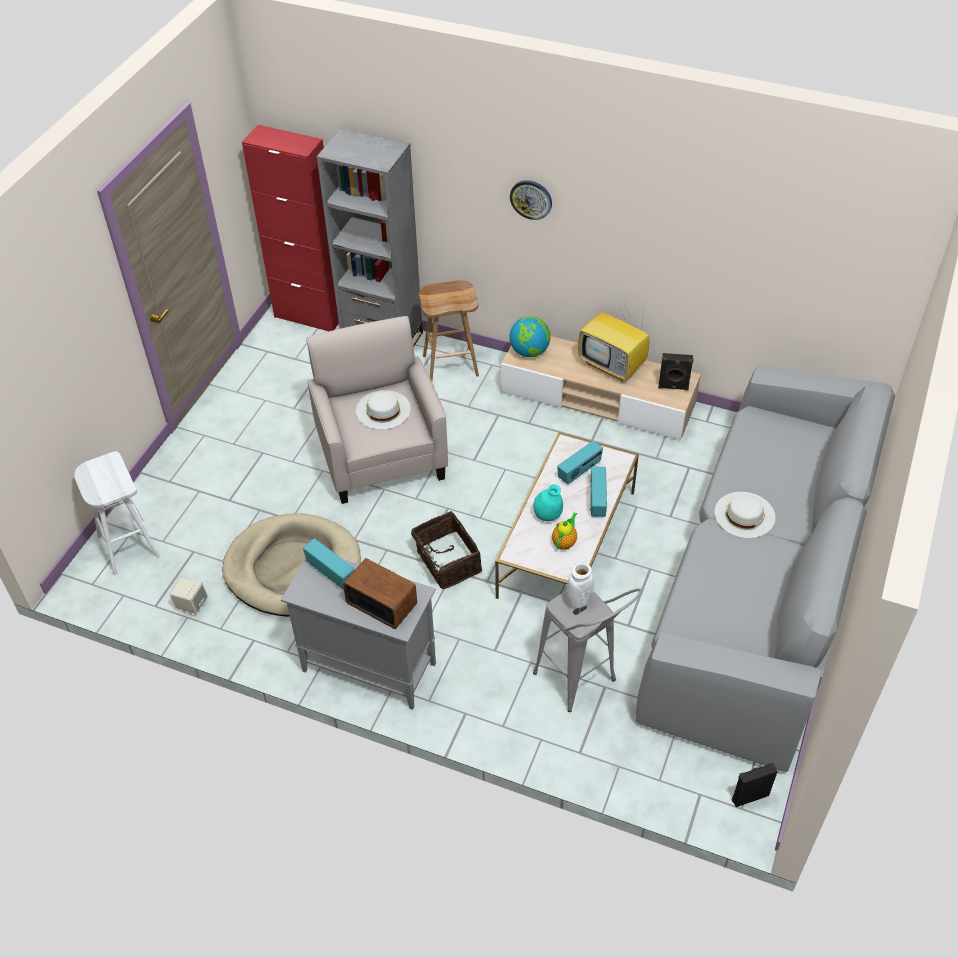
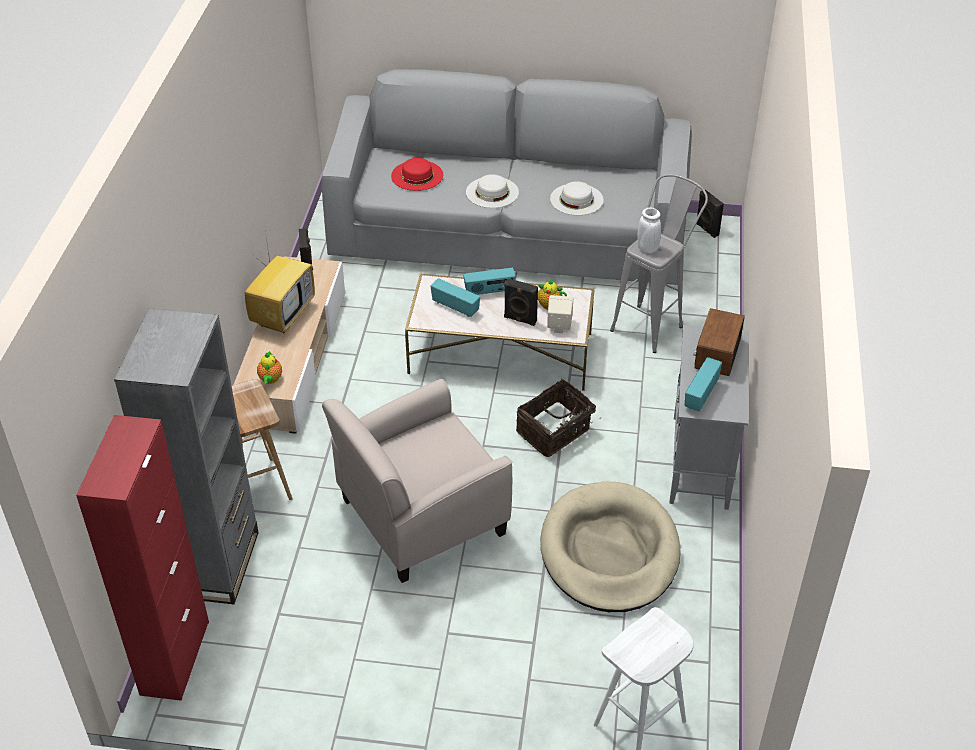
camera: 105 degrees left, 5 degrees down
beige speaker [170,577,208,616] -> beige speaker moved to [547,295,573,333]
white hat [356,390,411,430] -> white hat moved to [550,181,604,215]
globe [509,316,550,357] -> teapot [257,351,282,384]
wall clock [510,180,552,220] -> none
turquoise vase [533,484,563,521] -> black speaker [504,278,538,326]
none -> red hat [391,158,443,191]

